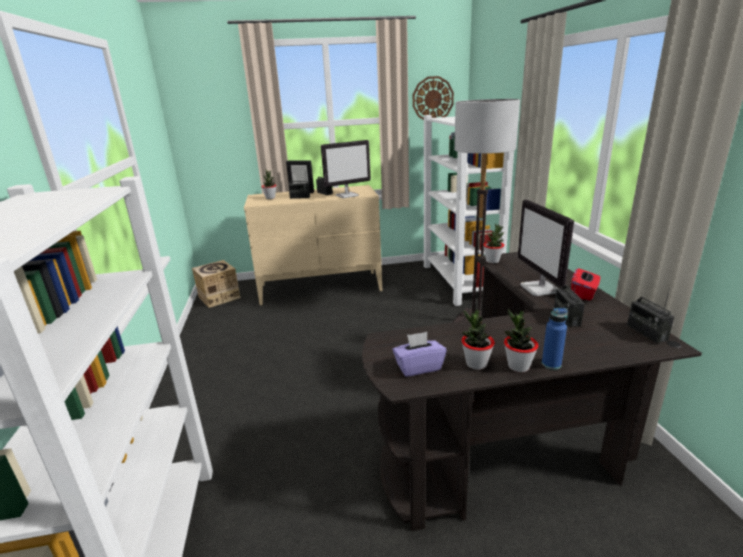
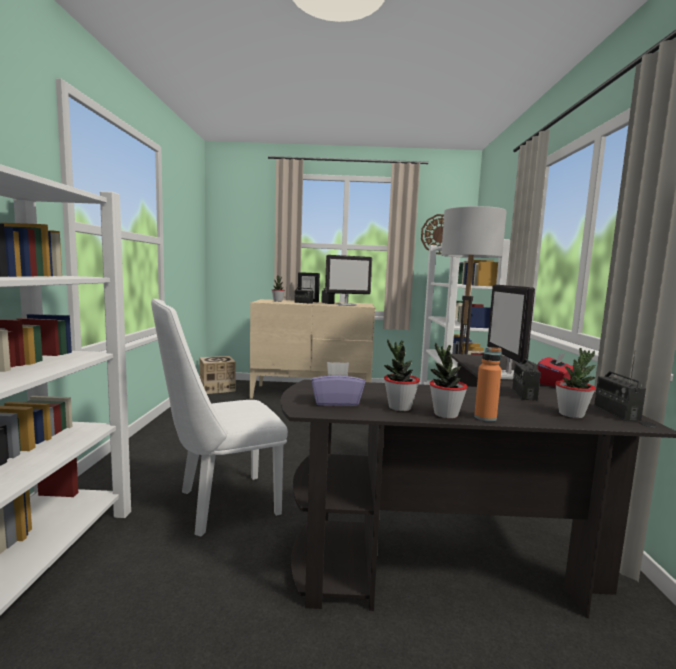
camera: 10 degrees right, 15 degrees down
potted plant [483,224,504,263] -> potted plant moved to [555,348,596,418]
blue bottle [542,308,568,370] -> orange bottle [474,347,502,422]
none -> white chair [151,299,288,537]

